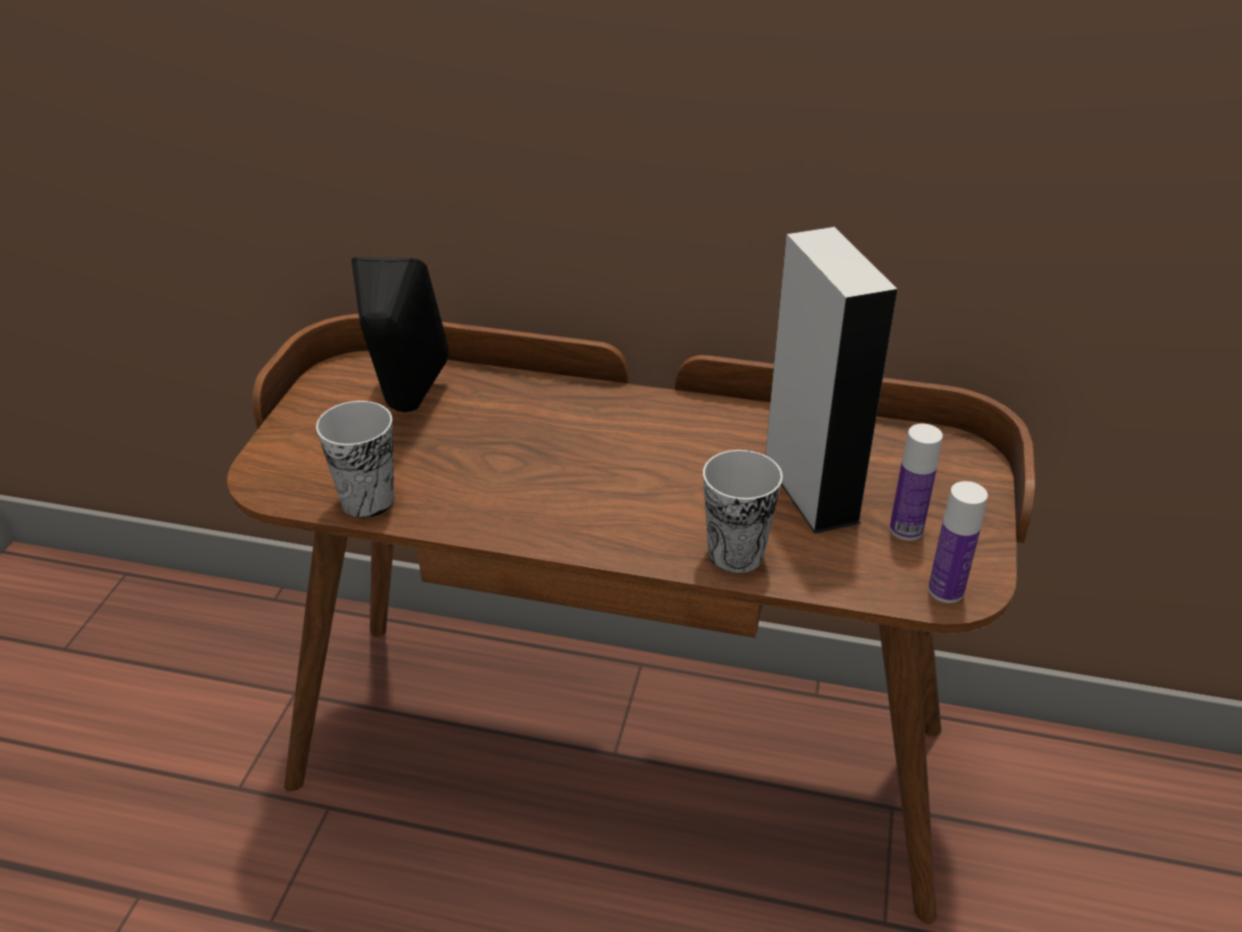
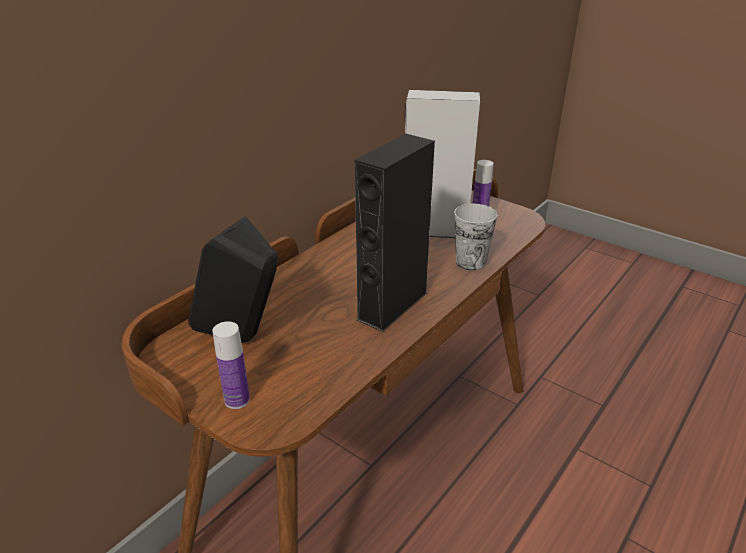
camera: 65 degrees left, 5 degrees down
cup [316,401,394,518] -> none
bottle [928,481,988,603] -> bottle moved to [212,321,250,409]
none -> black speaker [355,134,435,332]

